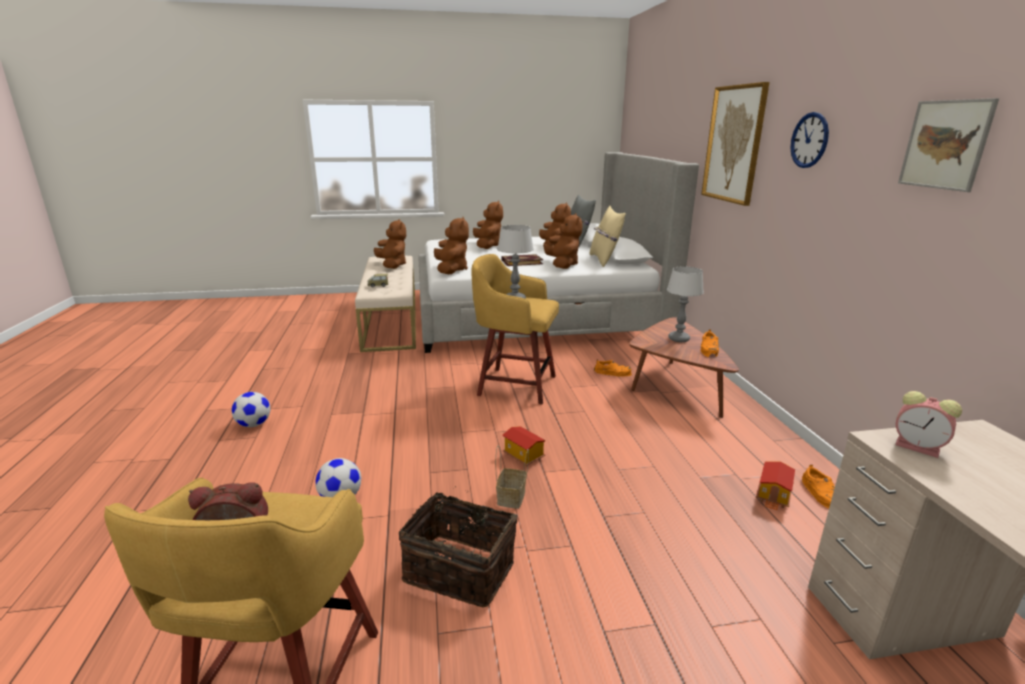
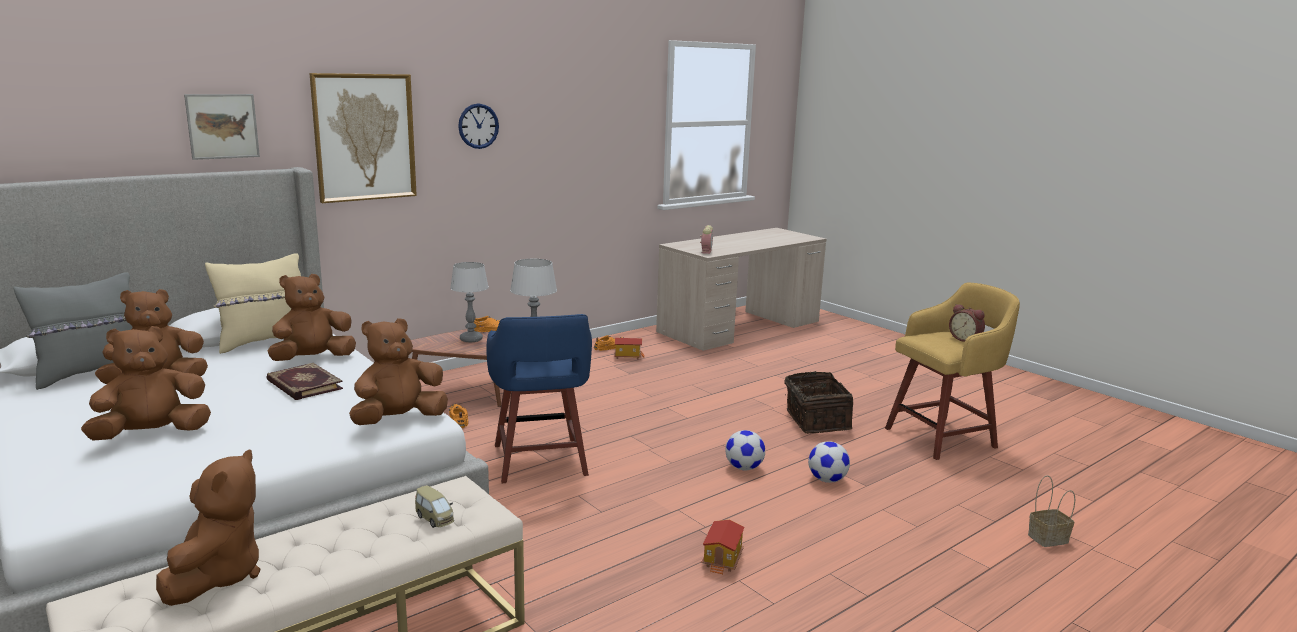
camera: 120 degrees left, 5 degrees down
football [232,392,270,427] -> football moved to [726,430,765,471]
brown plush toy [374,219,406,269] -> brown plush toy turned 150 degrees clockwise [156,449,261,606]
yellow stool [471,254,559,404] -> blue stool [486,314,592,483]
basket [495,445,529,509] -> basket moved to [1028,475,1075,547]
toy house [502,426,546,467] -> toy house moved to [701,520,745,575]
picture [898,98,999,192] -> picture moved to [184,94,260,160]

